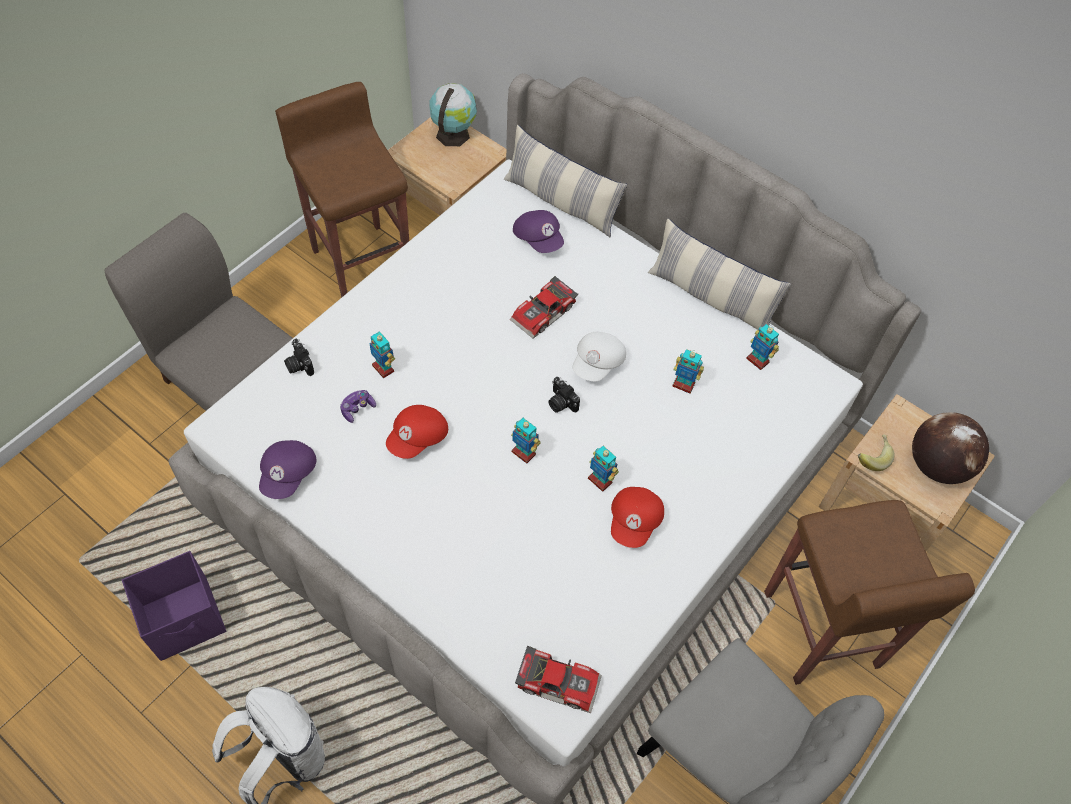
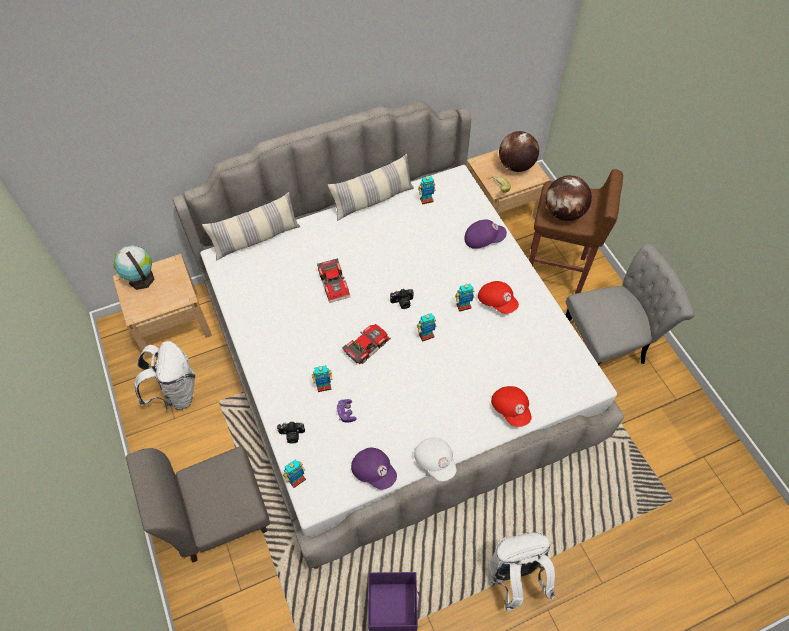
camera: 60 degrees left, 0 degrees up
brown stool [275,82,409,298] -> white backpack [134,341,195,410]
red cap [386,405,448,459] -> red cap moved to [491,386,532,427]
purple cap [513,210,564,253] -> purple cap moved to [464,219,507,249]
toy car [515,646,602,713] -> toy car moved to [342,324,391,365]
white cap [573,332,626,381] -> white cap moved to [414,437,457,481]
toy robot [672,349,704,393] -> toy robot moved to [283,459,306,488]
none -> globe [546,175,592,221]

